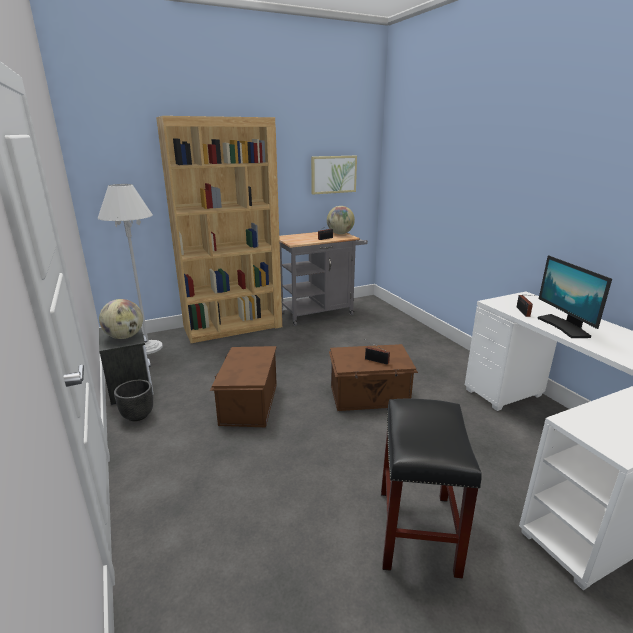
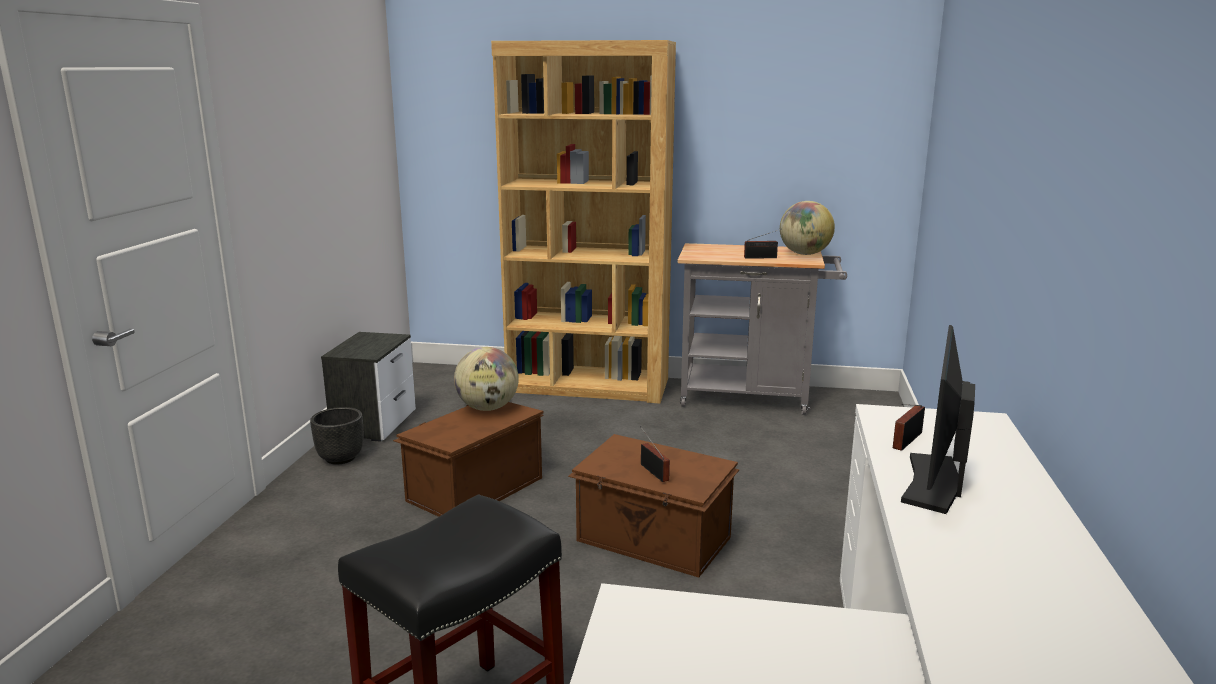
camera: 35 degrees right, 5 degrees down
white floor lamp [98,184,163,354] -> none
globe [99,299,143,339] -> globe moved to [454,347,519,411]
picture [311,156,357,195] -> none

